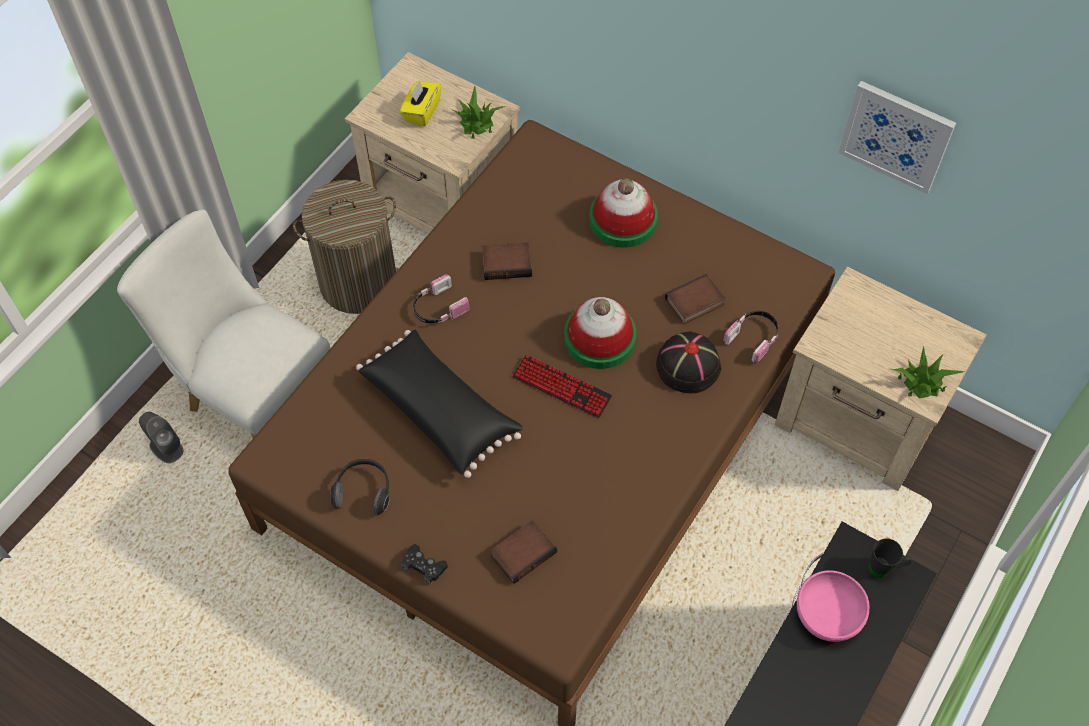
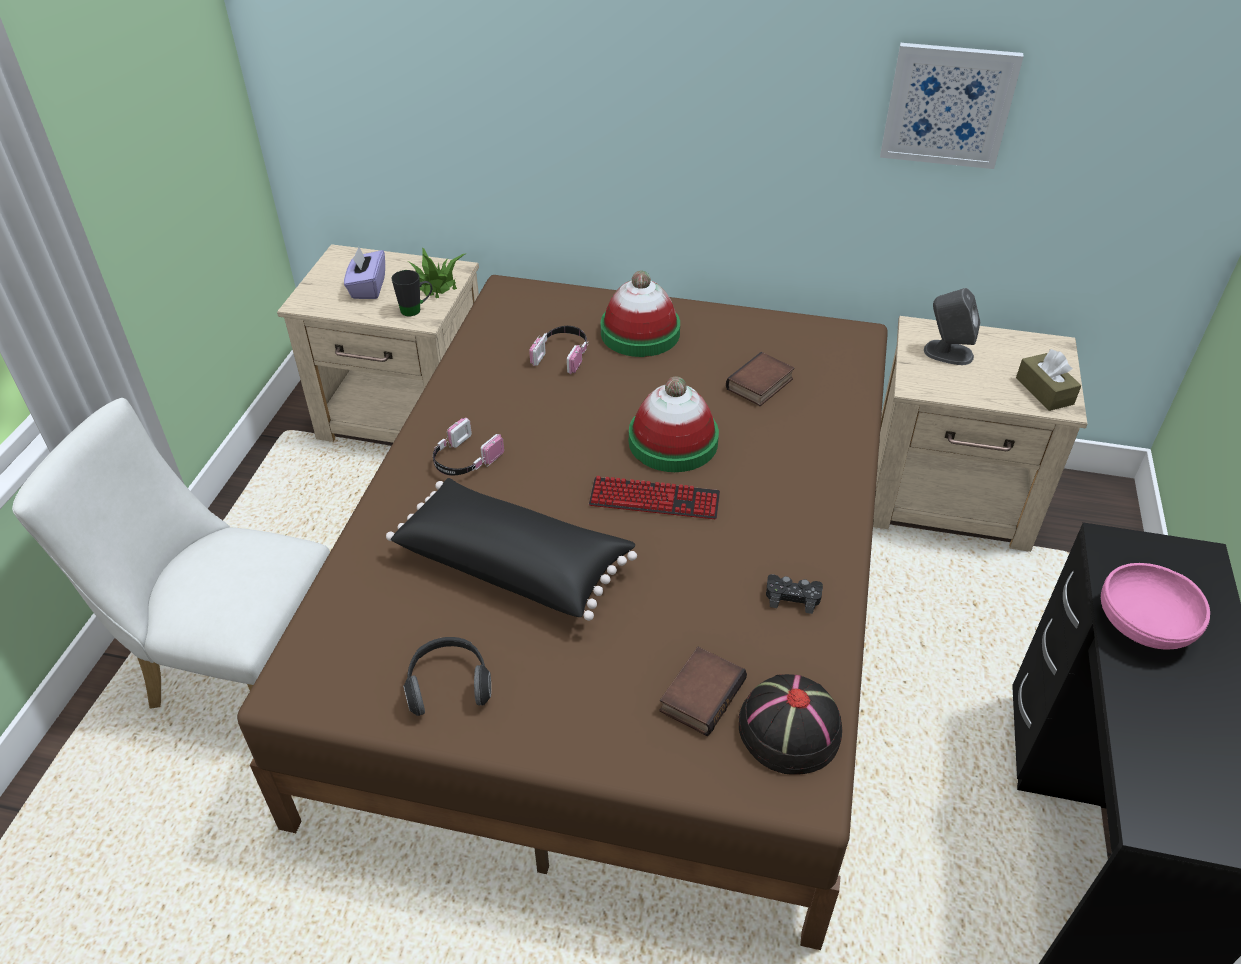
camera: 20 degrees left, 15 degrees down
grey speaker [139,412,184,463] -> grey speaker moved to [924,288,980,365]
laundry basket [293,180,396,314] -> none
yellow tissue box [400,80,441,126] -> purple tissue box [344,247,385,299]
black game controller [401,544,448,585] -> black game controller moved to [766,574,823,614]
book [482,242,532,280] -> none
black hat [656,331,721,393] -> black hat moved to [738,674,842,775]
headphones [723,311,778,363] -> headphones moved to [529,326,588,374]
black mug [868,538,912,578] -> black mug moved to [391,270,432,316]
potted plant [892,346,965,399] -> brown tissue box [1016,349,1081,411]

